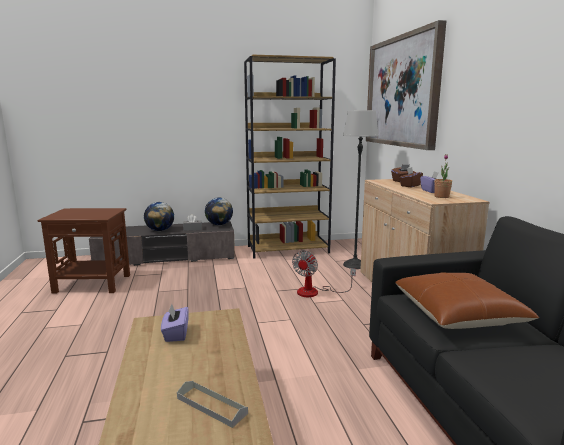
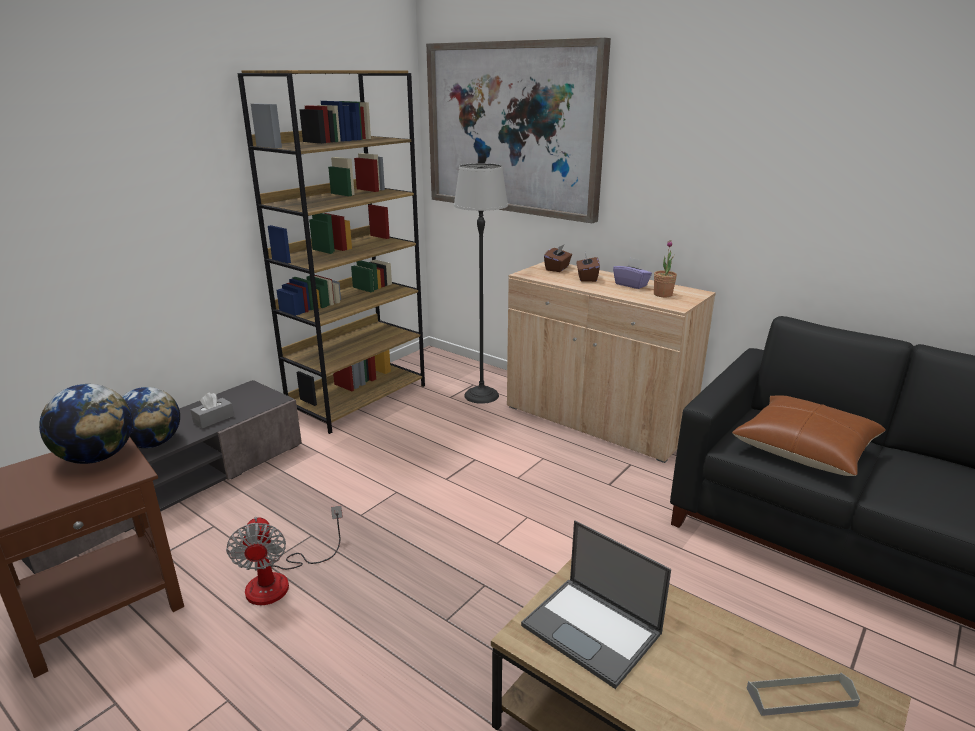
camera: 40 degrees left, 10 degrees up
purple tissue box [161,304,189,342] -> laptop [521,520,671,689]
globe [205,198,233,225] -> globe moved to [39,384,133,464]
fan [292,250,356,297] -> fan moved to [226,505,343,605]

